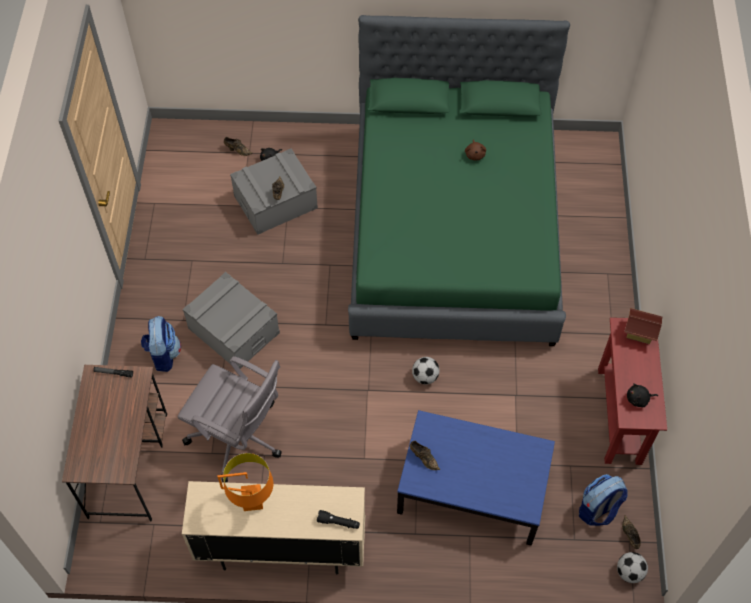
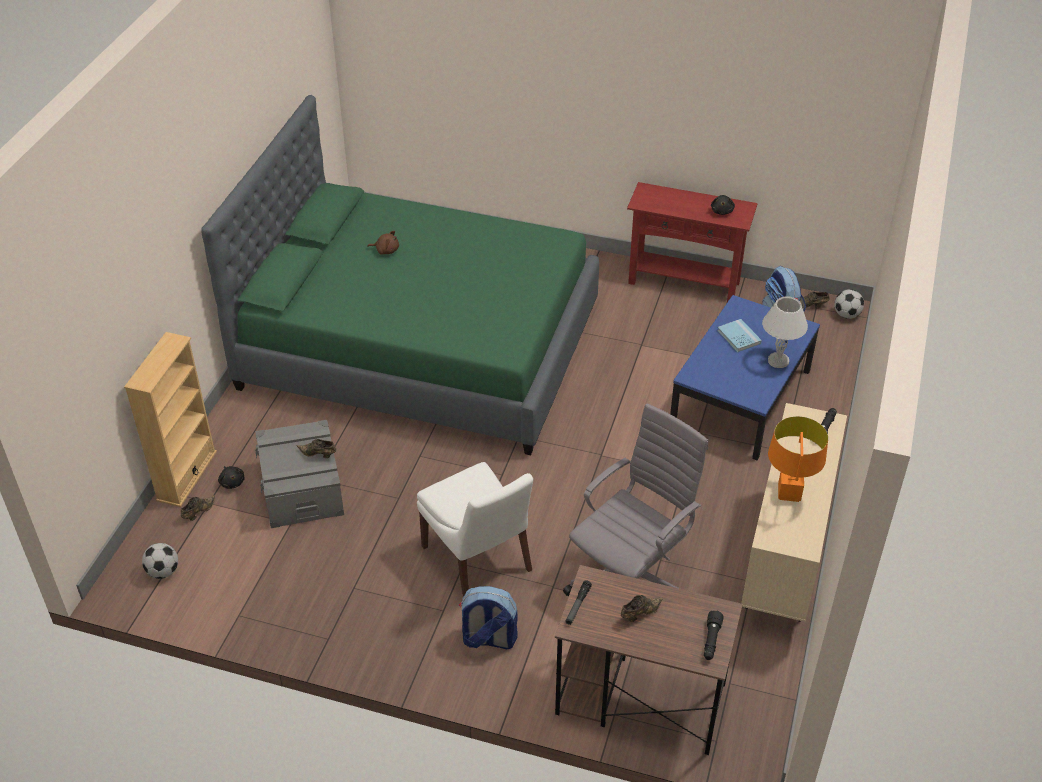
camera: 75 degrees left, 15 degrees down
grey storage box [183,272,280,369] -> white chair [417,462,533,597]
brown shoe [410,441,440,470] -> brown shoe moved to [621,595,663,622]
football [412,357,439,384] -> football moved to [142,543,178,579]
toy house [624,308,662,344] -> none
none -> beige bookcase [124,332,217,507]
none -> black flashlight [704,611,724,660]
none -> blue book [717,319,762,352]
none -> white table lamp [762,296,808,368]

